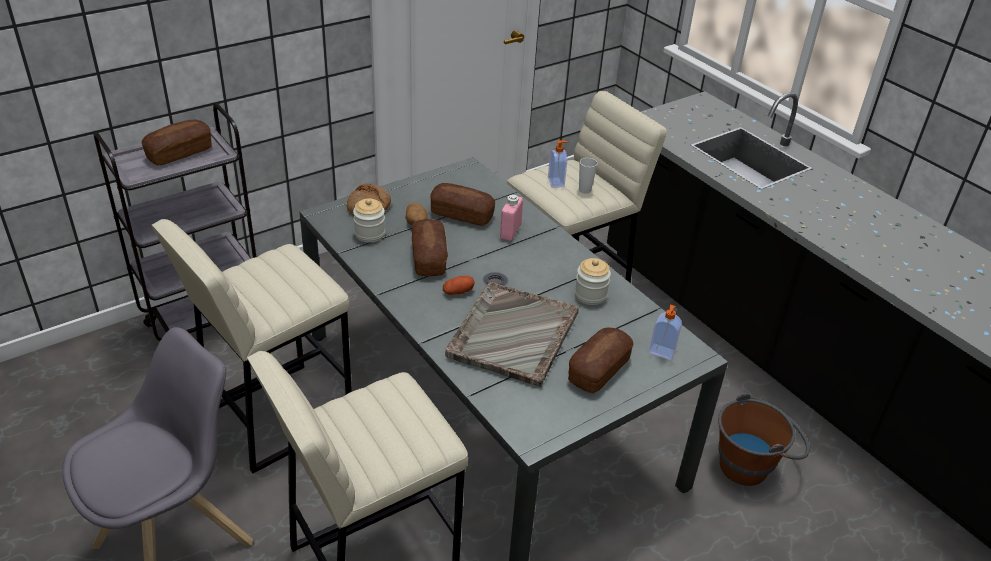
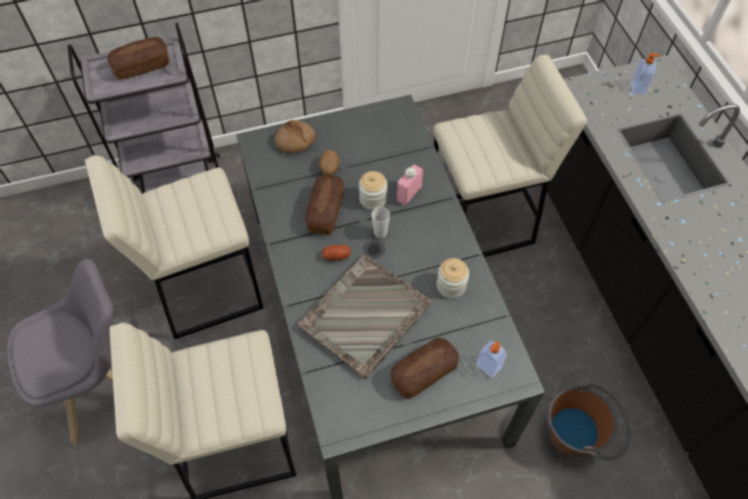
camera: 20 degrees right, 20 degrees up
jar [353,198,385,243] -> jar moved to [359,171,387,210]
bread [430,183,495,226] -> none
soap dispenser [548,140,568,188] -> soap dispenser moved to [631,53,660,95]
cup [579,158,598,193] -> cup moved to [371,207,390,238]

